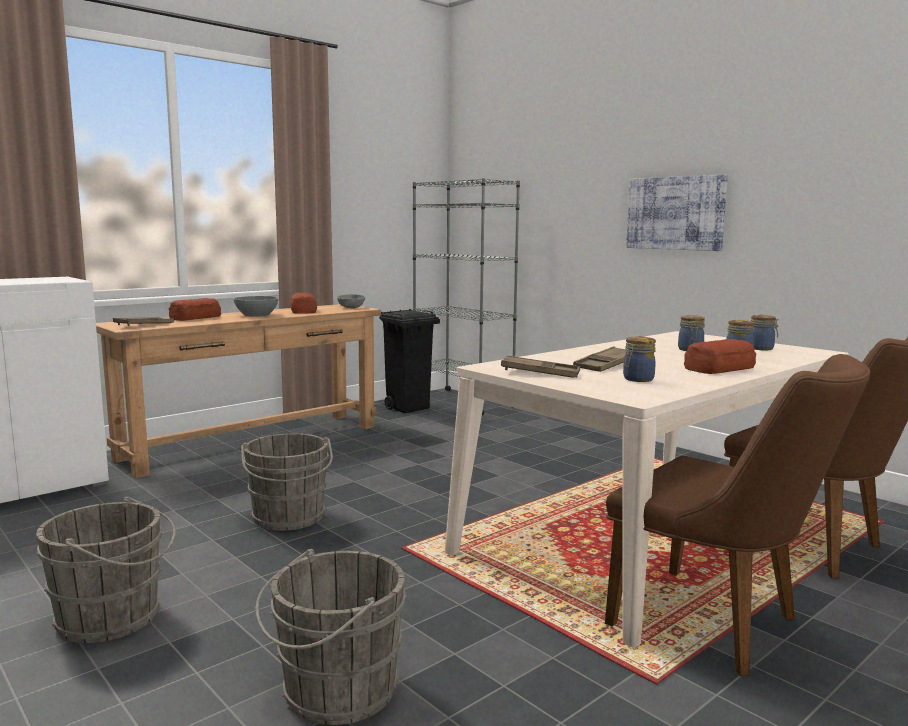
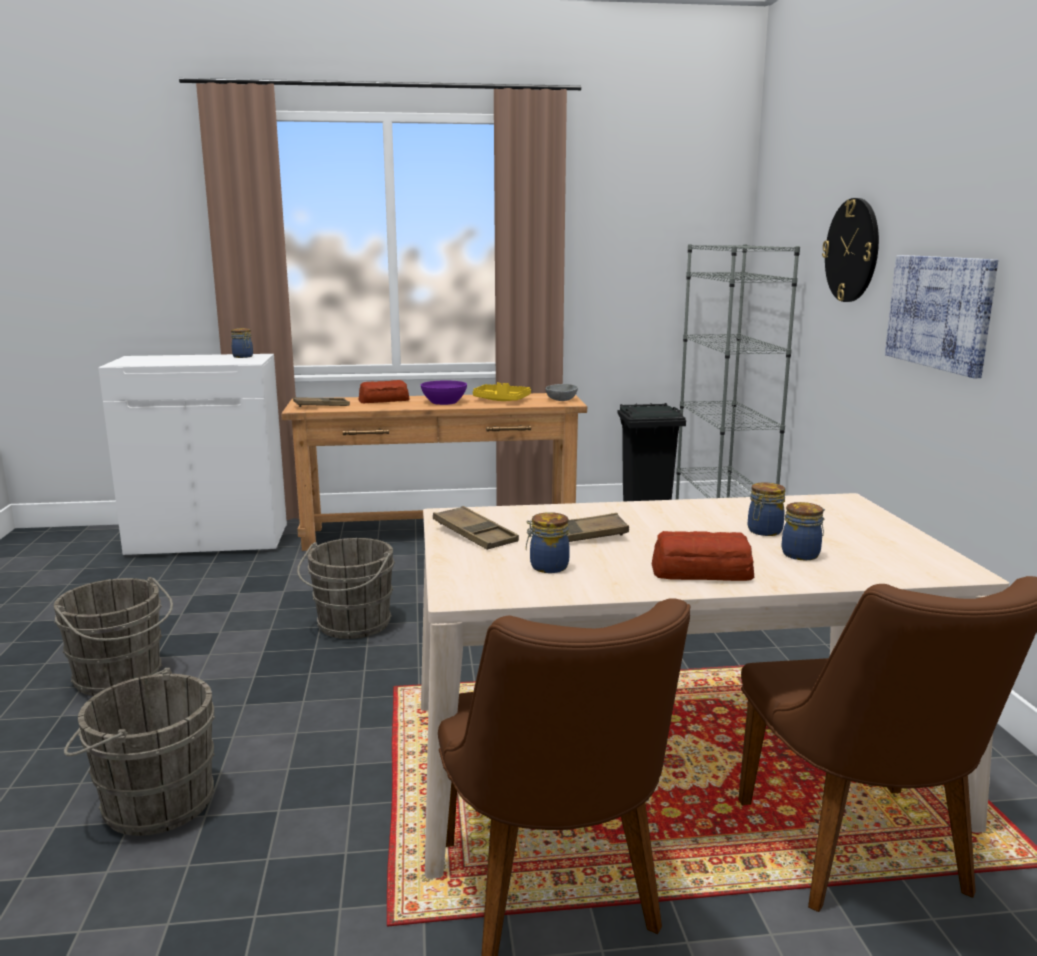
camera: 35 degrees right, 5 degrees up
grey bowl [234,296,278,317] -> purple bowl [421,380,467,405]
bread [290,293,317,314] -> yellow tray [473,382,531,401]
jar [751,315,779,350] -> jar moved to [231,328,253,358]
none -> wall clock [822,198,879,302]

